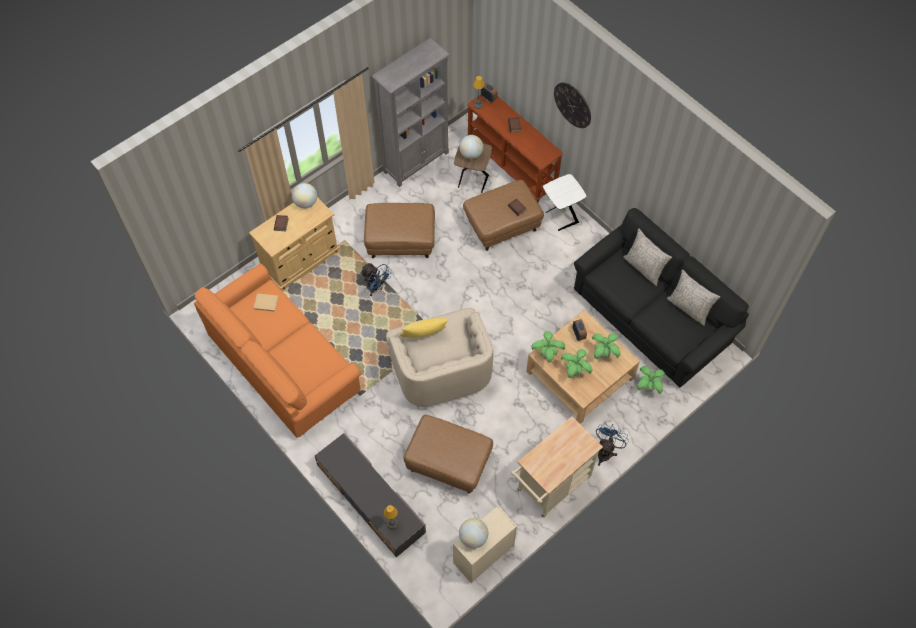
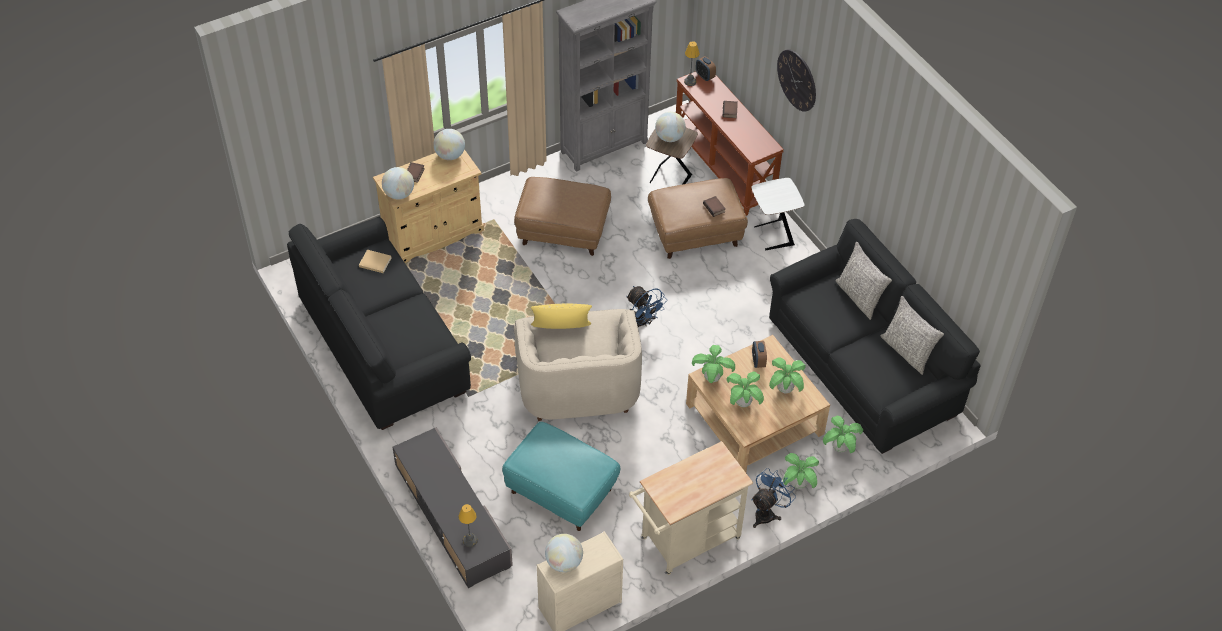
camera: 10 degrees right, 10 degrees down
orange sofa [194,264,361,438] -> black sofa [287,217,471,430]
blue fan [360,263,392,296] -> blue fan moved to [626,286,665,327]
brown ottoman [404,415,493,493] -> turquoise ottoman [502,422,620,531]
none -> globe [382,167,414,199]
none -> potted plant [783,453,819,489]

